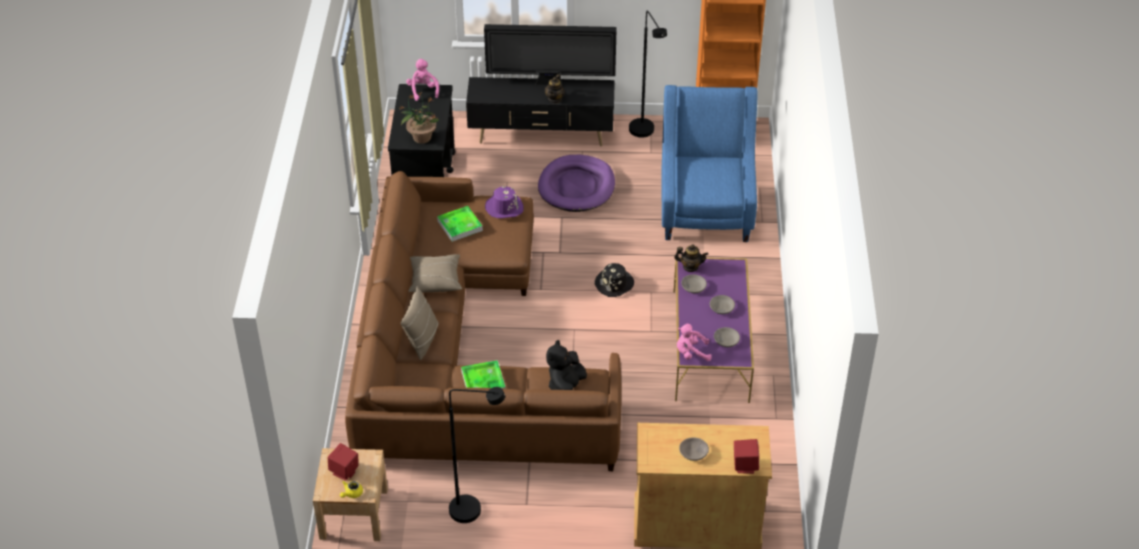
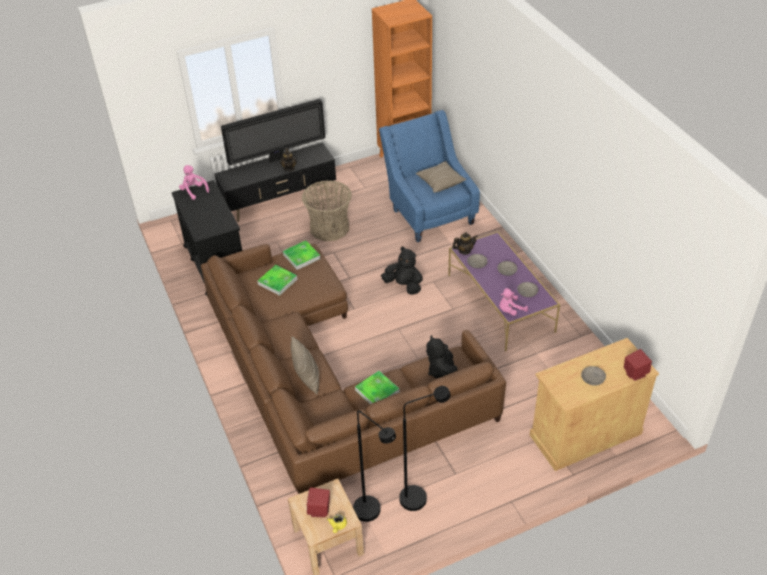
camera: 25 degrees left, 0 degrees up
potted plant [399,93,439,144] -> none
beige pillow [408,254,462,293] -> beige pillow moved to [415,161,466,193]
purple hat [485,186,524,218] -> tray [283,240,321,270]
purple dog bed [538,155,615,212] -> basket [302,181,352,241]
black hat [594,263,634,297] -> black plush toy [381,247,423,295]
black floor lamp [629,11,667,137] -> black floor lamp moved to [353,410,396,522]

